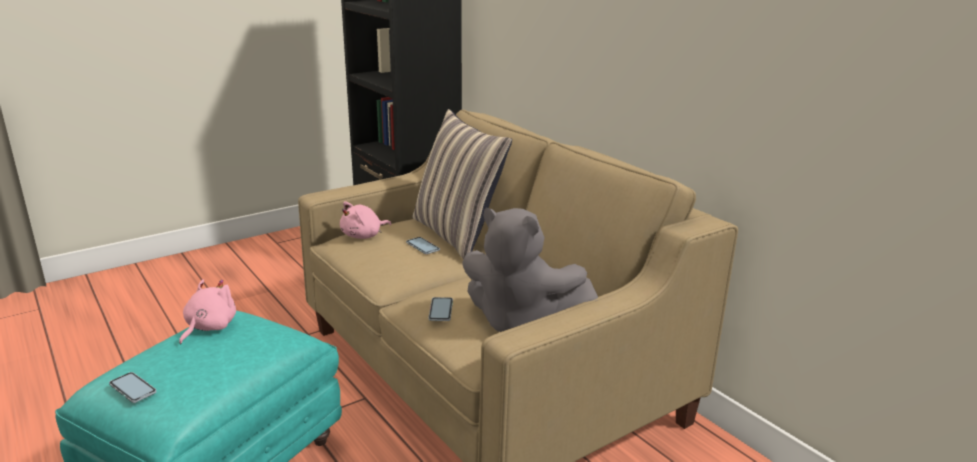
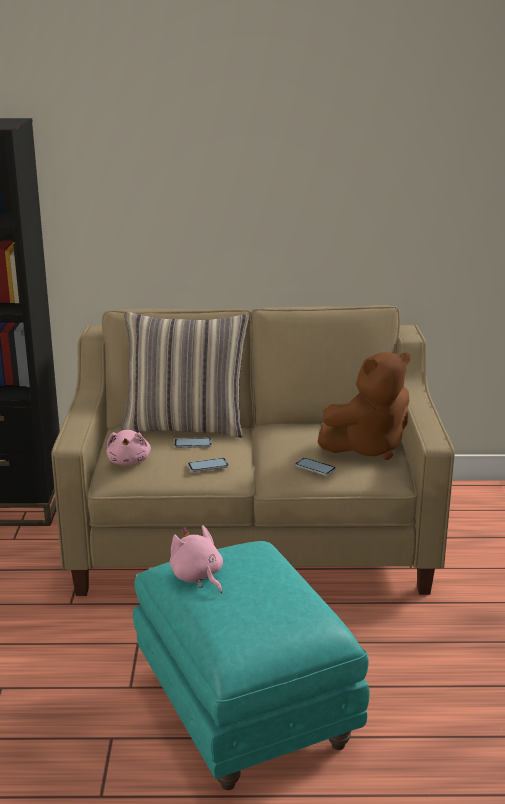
camera: 55 degrees left, 0 degrees up
phone [109,372,157,403] -> phone moved to [188,458,229,472]
grey plush toy [462,208,598,332] -> brown plush toy [318,352,410,460]

